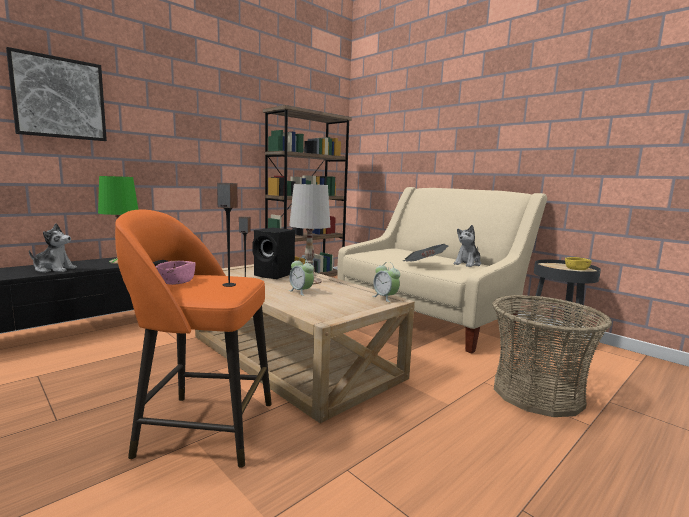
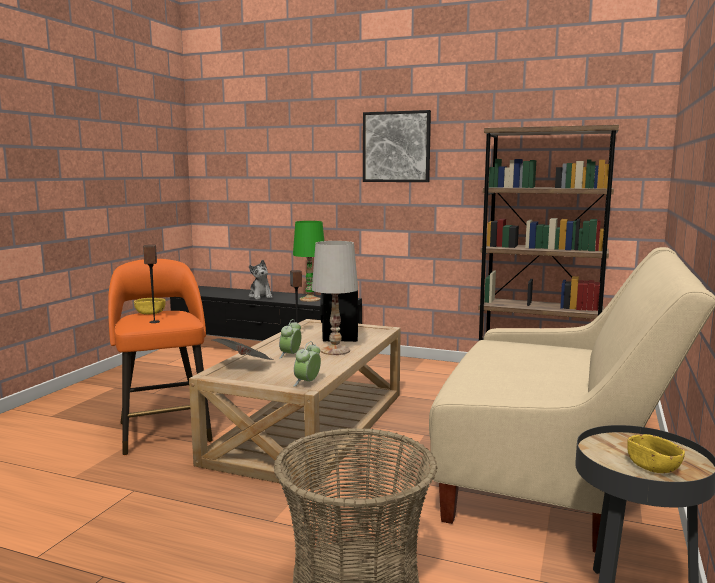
camera: 65 degrees right, 0 degrees up
picture [6,47,107,141] -> picture moved to [363,110,431,182]
pink bowl [156,260,196,285] -> yellow bowl [134,298,166,315]
newspaper [403,244,449,262] -> newspaper moved to [212,338,274,360]
plush toy [454,225,481,267] -> none

